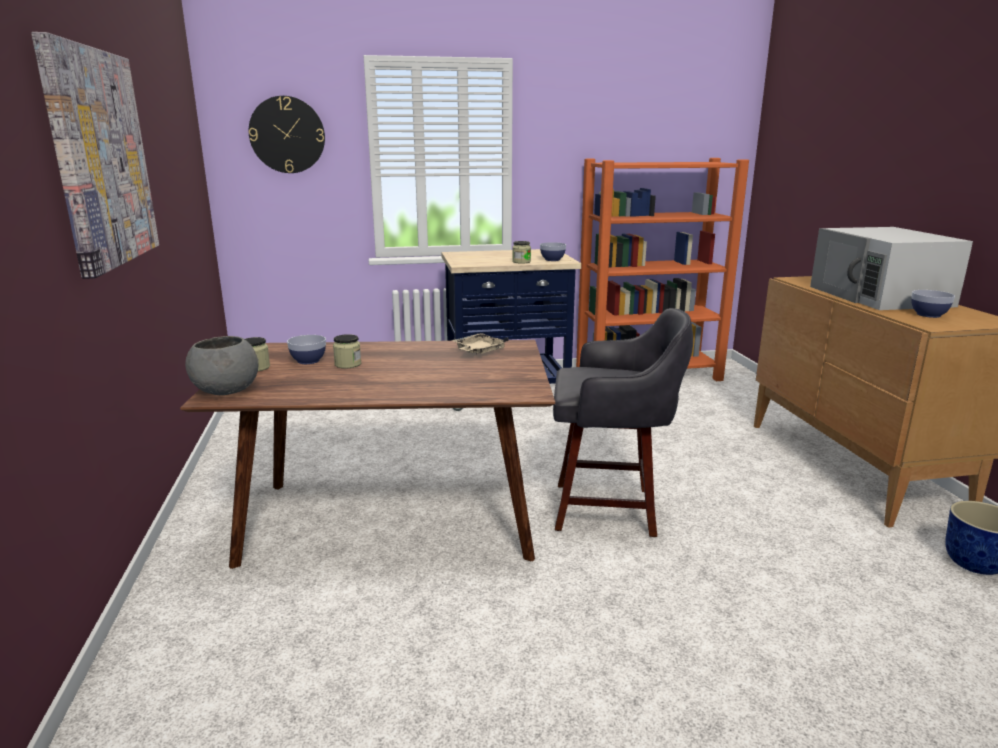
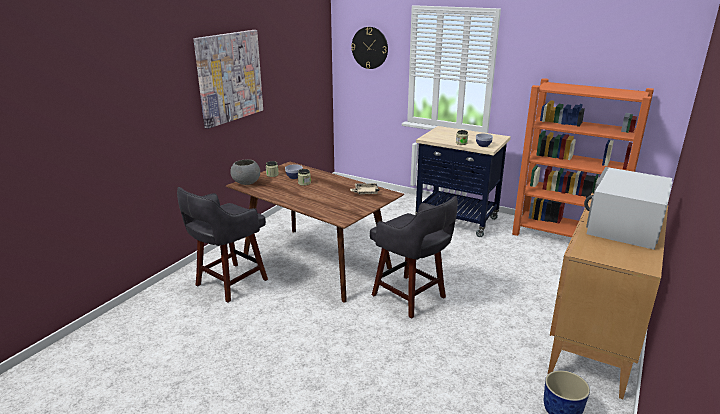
camera: 40 degrees right, 5 degrees up
bowl [911,290,955,318] -> none
none -> grey stool [177,187,268,303]

